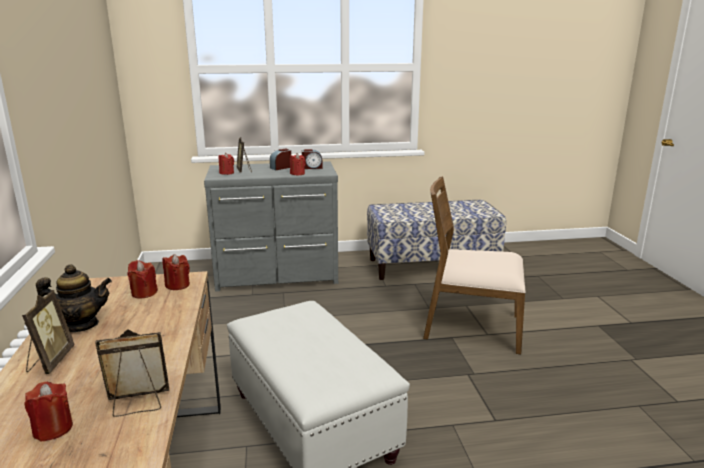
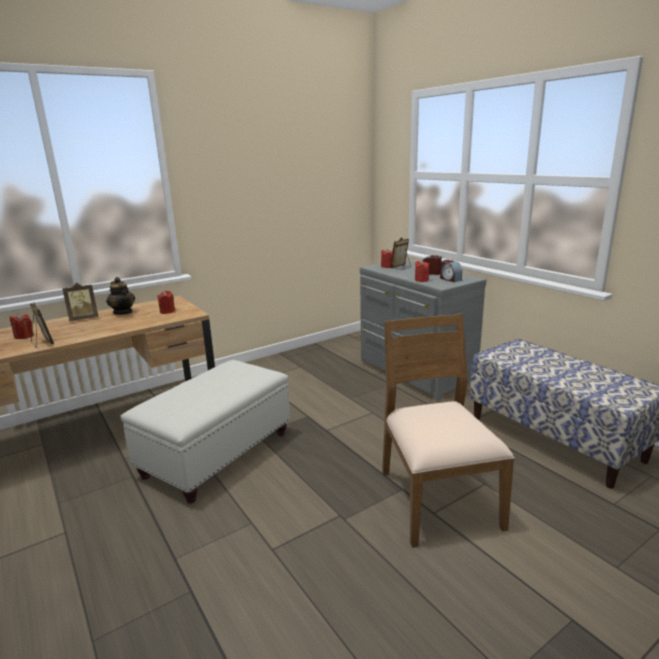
camera: 65 degrees right, 0 degrees up
red candle [163,254,190,290] -> none

